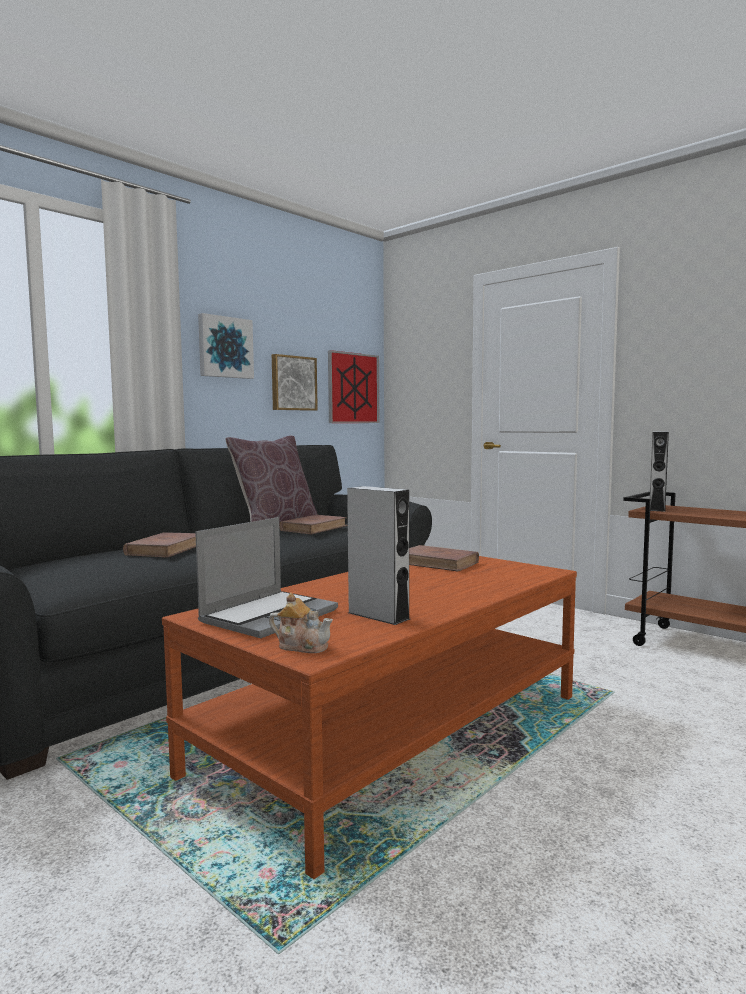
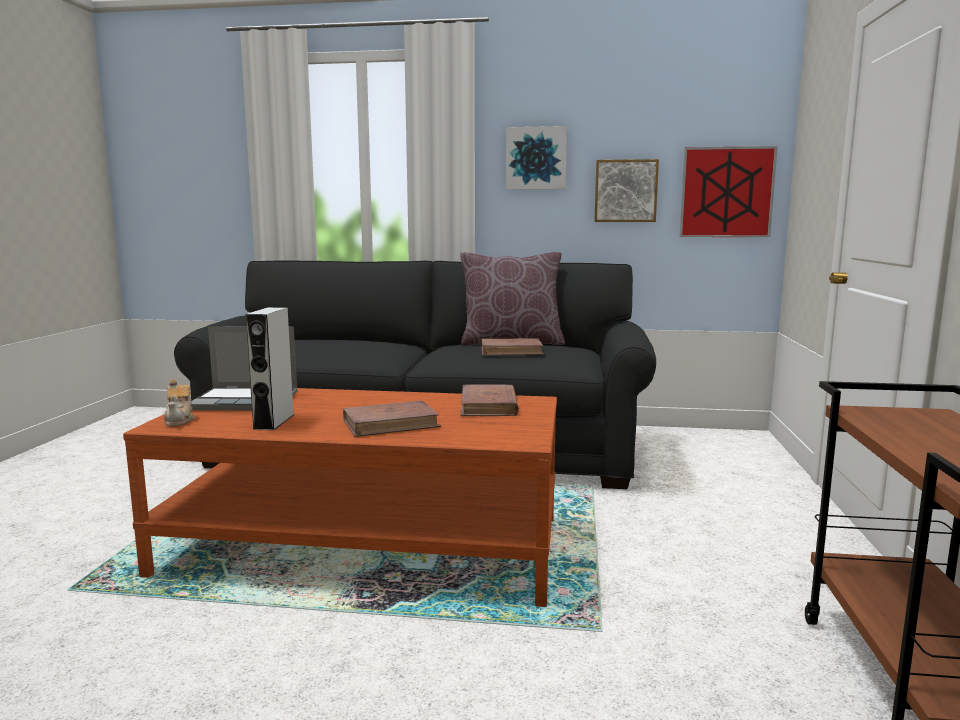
camera: 55 degrees right, 5 degrees up
brown book [123,532,196,557] -> brown book moved to [343,401,441,437]
grey speaker [650,432,669,512] -> none

